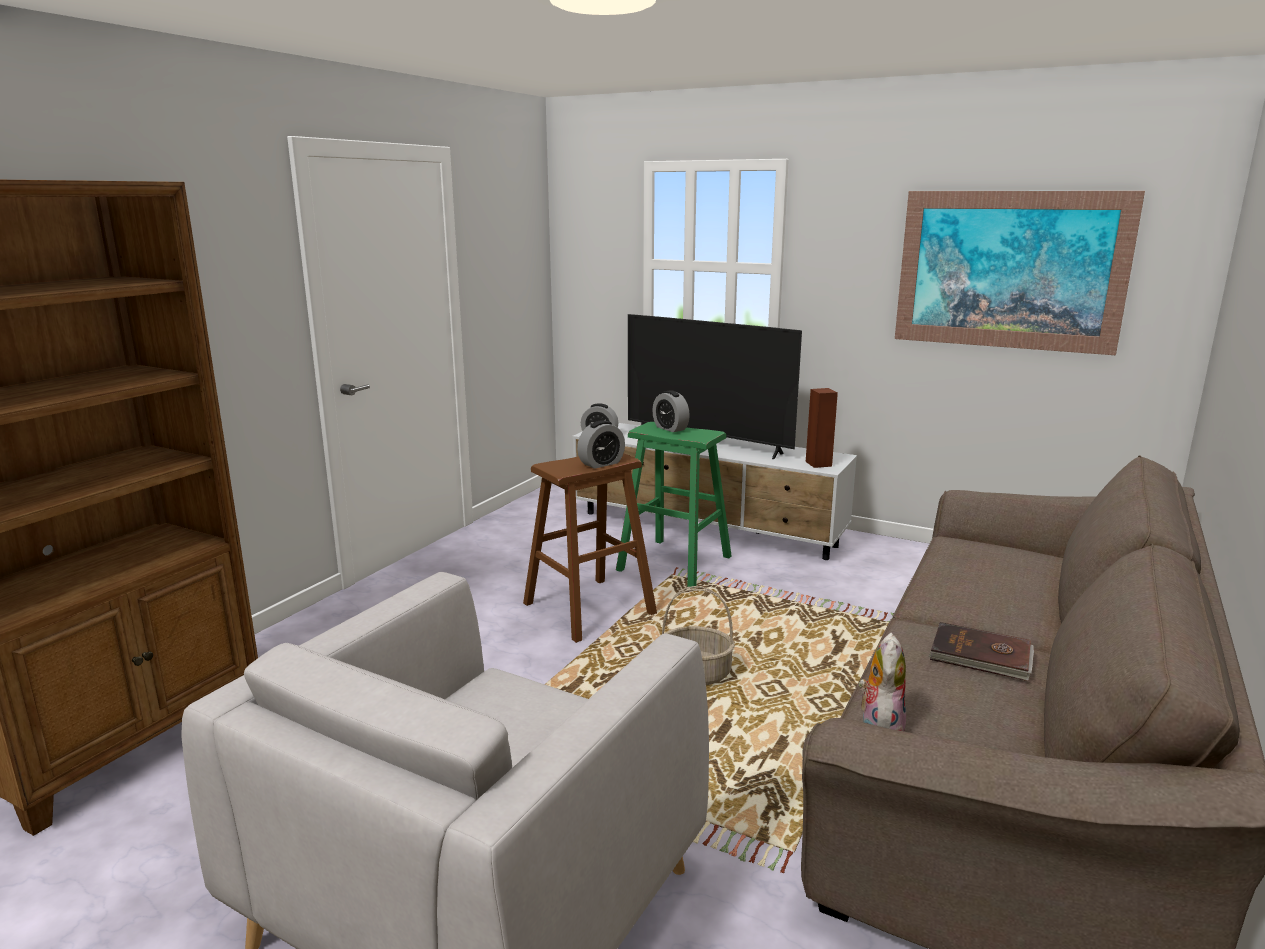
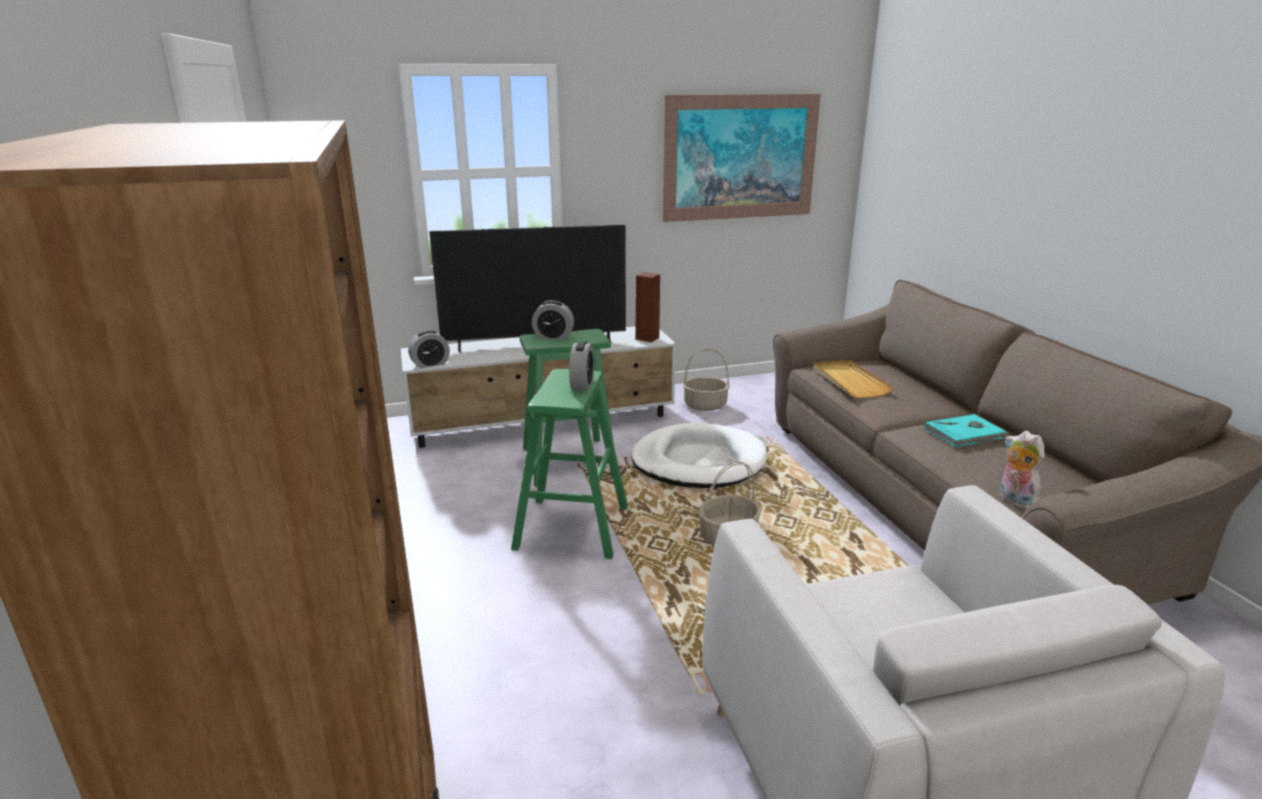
camera: 45 degrees left, 5 degrees up
brown stool [523,453,657,643] -> green stool [511,369,628,559]
brown book [929,622,1034,681] -> turquoise book [925,414,1009,448]
none -> white dog bed [631,423,767,488]
none -> basket [683,349,730,411]
none -> beige tray [814,360,894,398]

